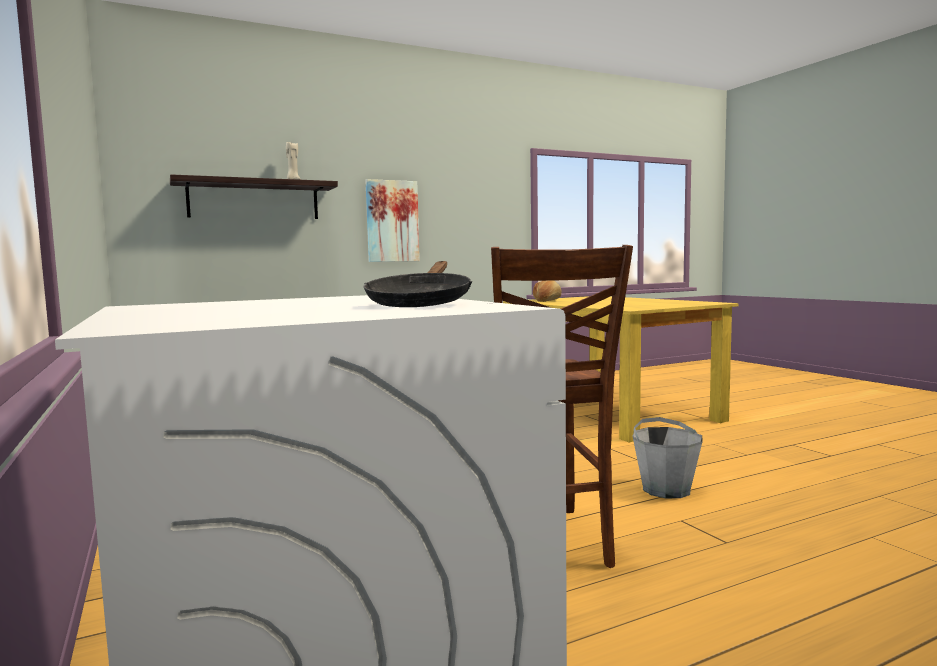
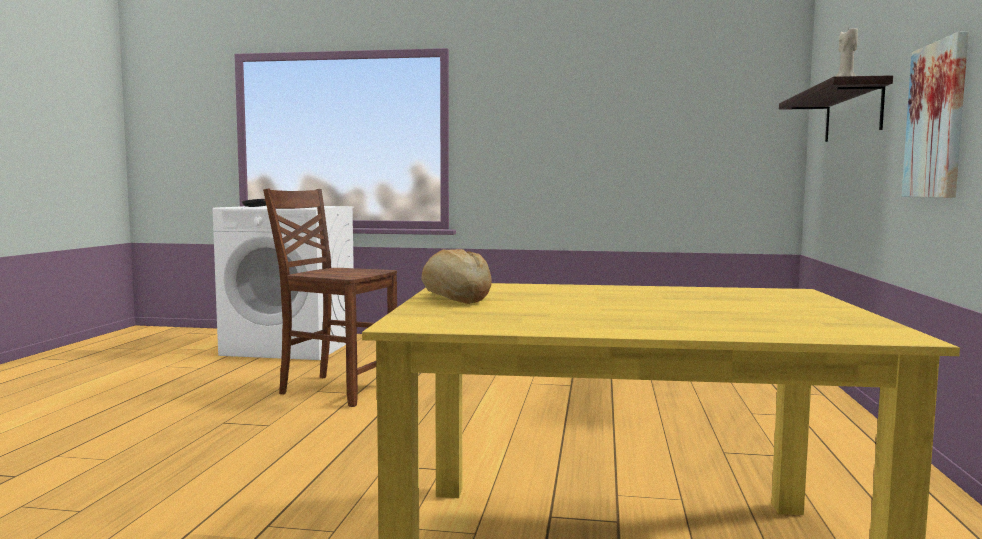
camera: 125 degrees right, 0 degrees up
bread [533,280,562,302] -> bread moved to [421,249,492,304]
grey bucket [633,417,703,498] -> none

